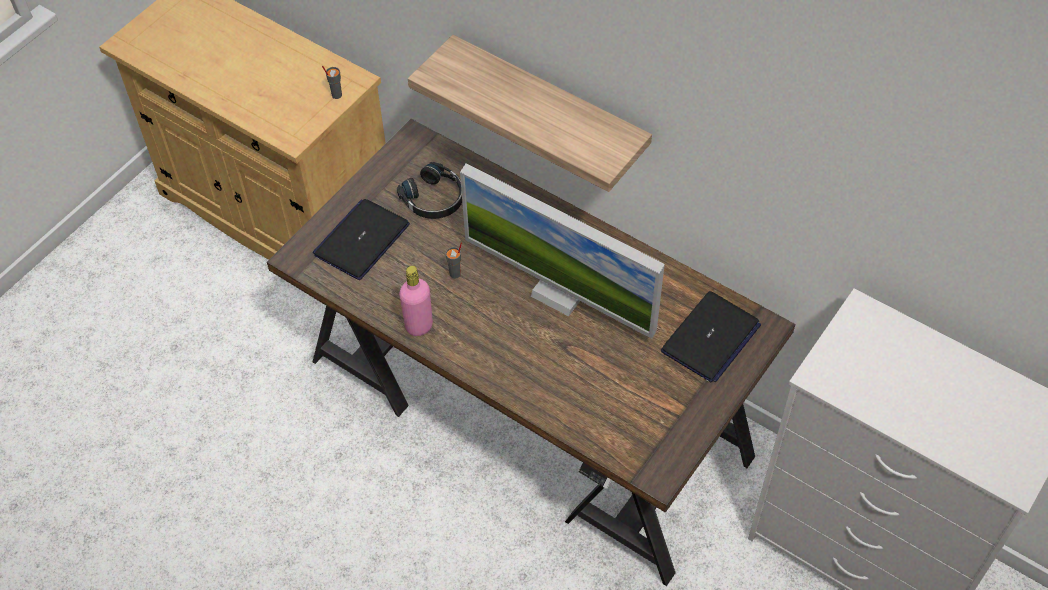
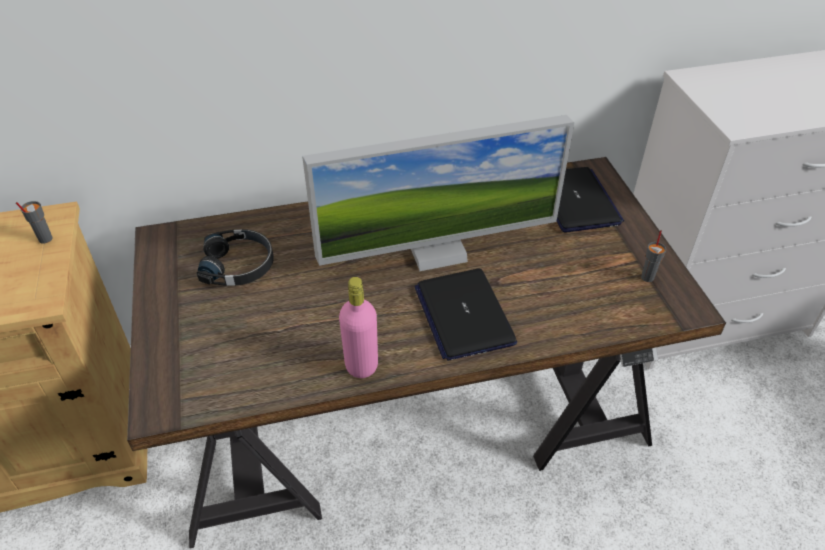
camera: 50 degrees left, 10 degrees down
laptop [313,199,410,280] -> laptop moved to [414,268,517,361]
shelf [408,35,652,192] -> none
grey cup [446,242,462,279] -> grey cup moved to [641,230,666,282]

